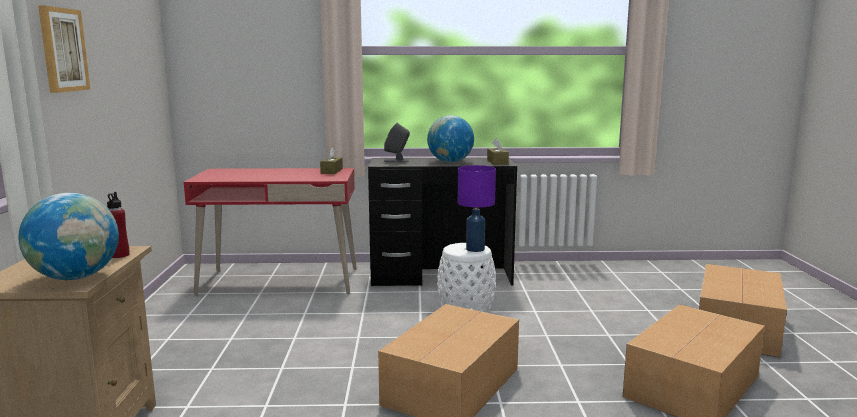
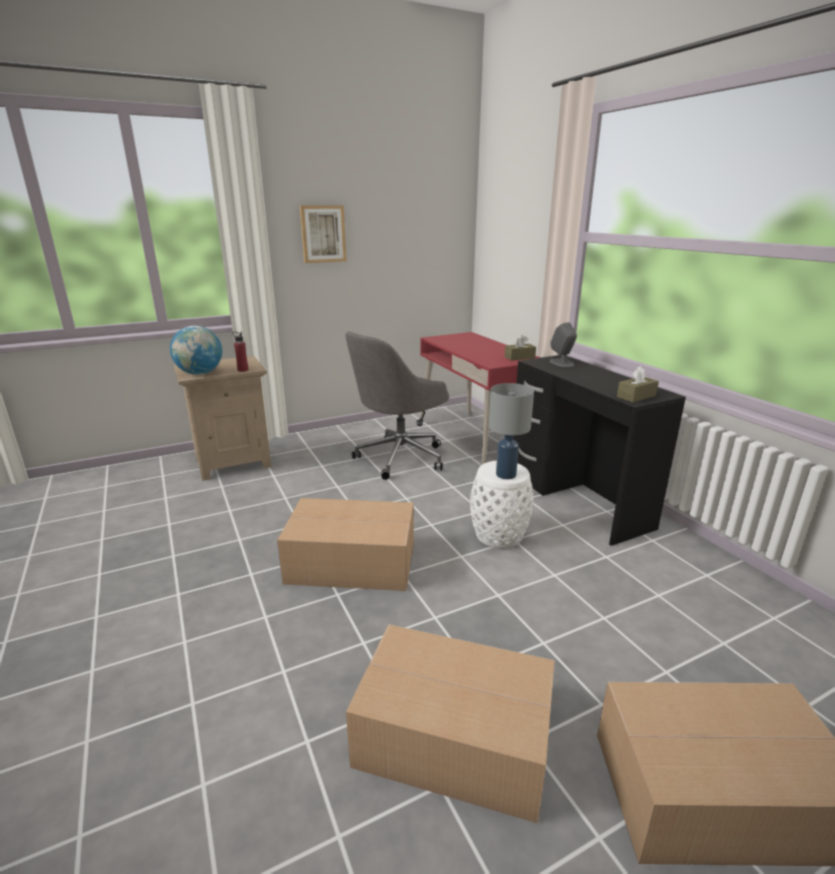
camera: 65 degrees right, 10 degrees up
globe [427,115,474,163] -> none
purple table lamp [458,165,496,252] -> grey table lamp [489,383,534,479]
none -> grey office chair [345,332,449,480]

